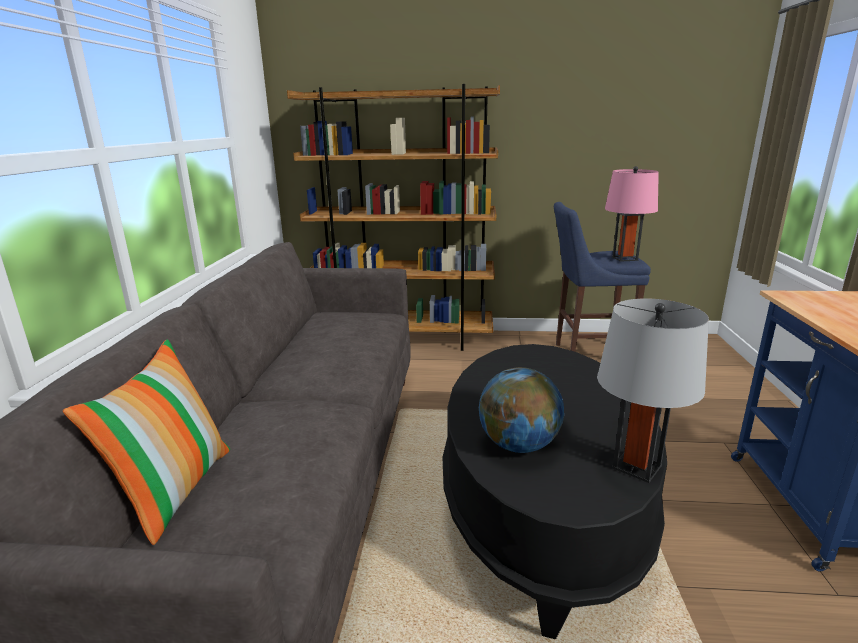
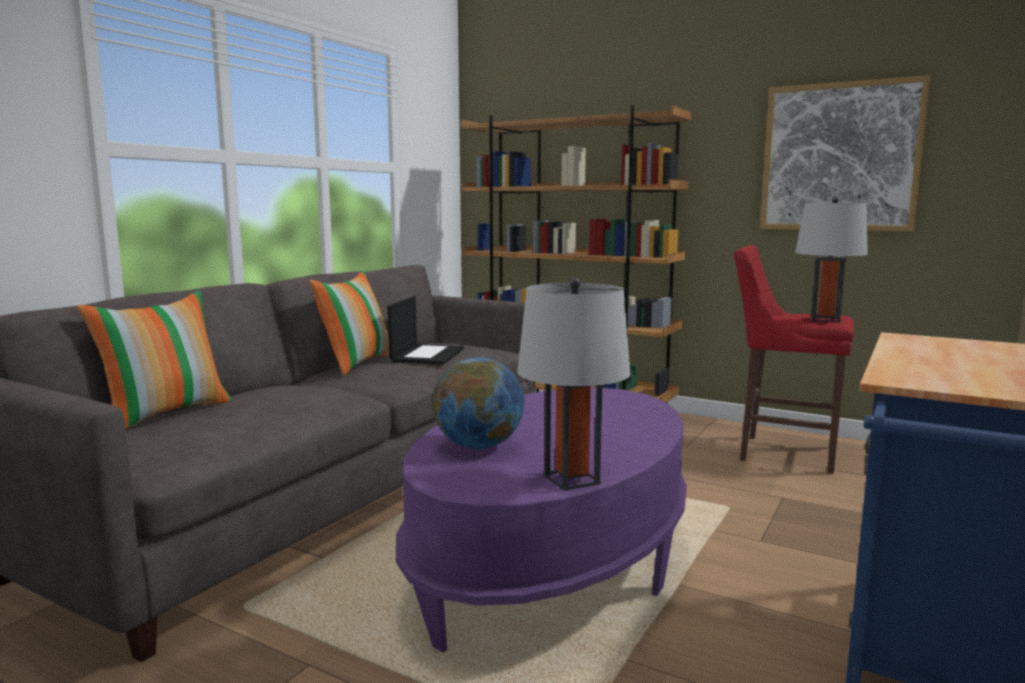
camera: 25 degrees right, 10 degrees down
black coffee table [443,344,667,639] -> purple coffee table [396,388,687,653]
blue stool [554,202,651,351] -> red stool [734,245,854,474]
pink table lamp [605,166,659,262] -> grey table lamp [795,197,868,323]
none -> pillow [309,271,389,375]
none -> laptop [387,296,464,364]
none -> picture [760,75,930,231]

